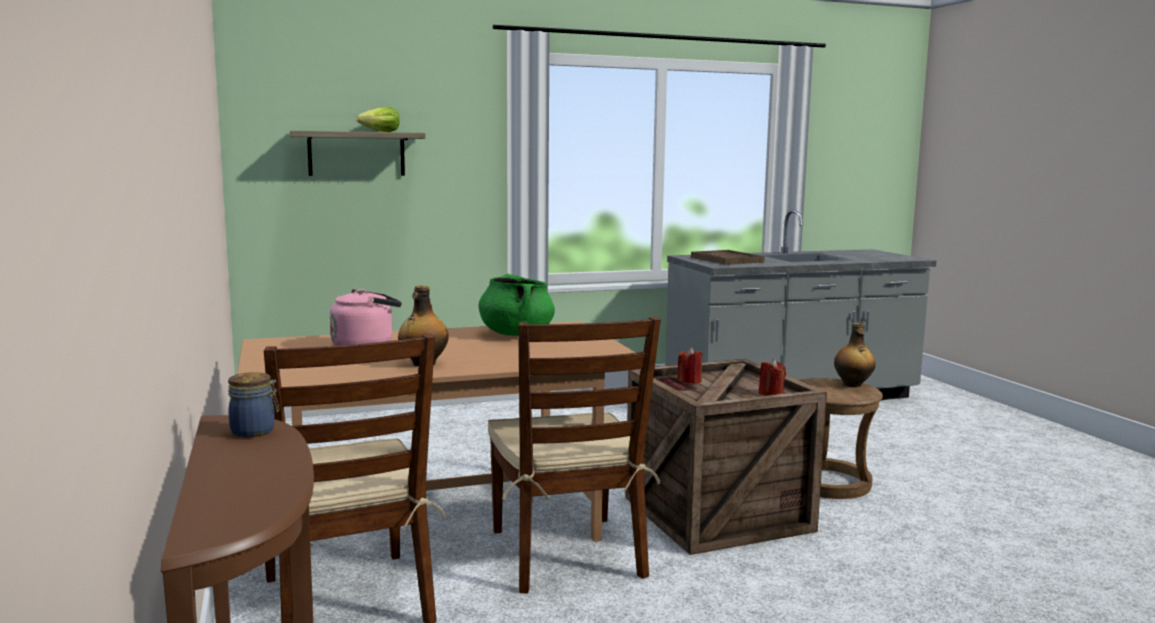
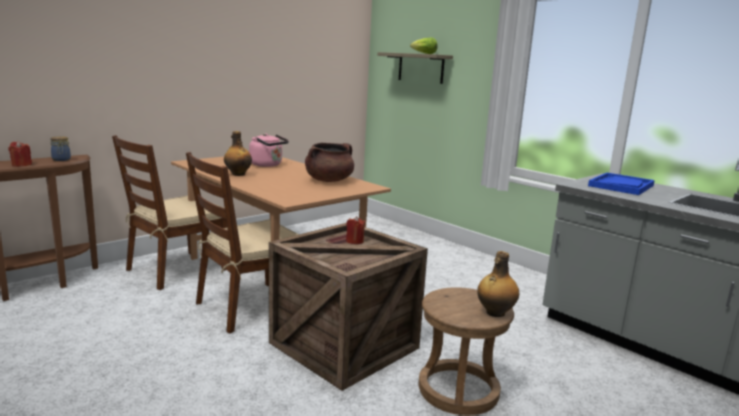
camera: 65 degrees right, 5 degrees up
green cooking pot [479,274,555,336] -> brown cooking pot [305,143,354,182]
brown tray [691,250,765,265] -> blue tray [588,173,655,195]
red candle [759,359,786,396] -> red candle moved to [8,141,32,167]

